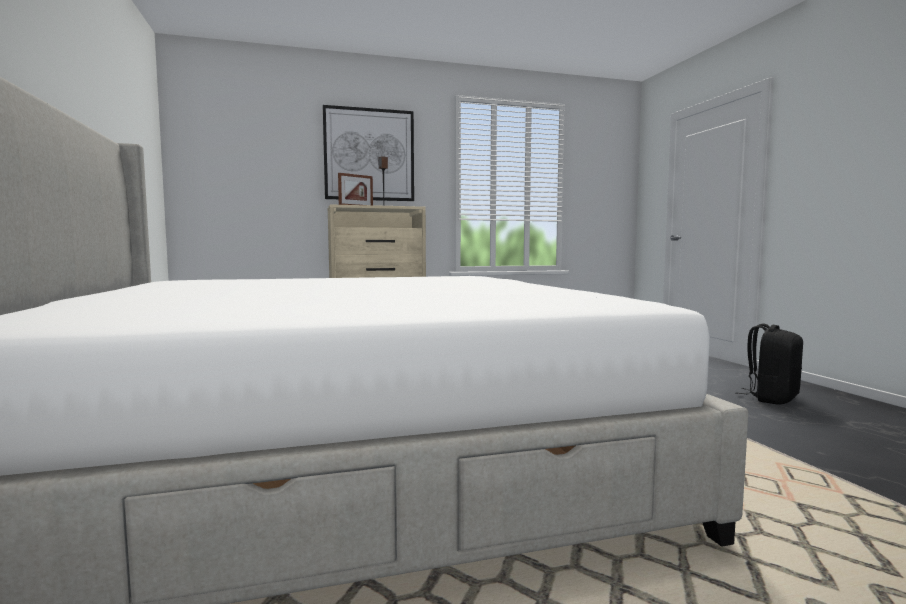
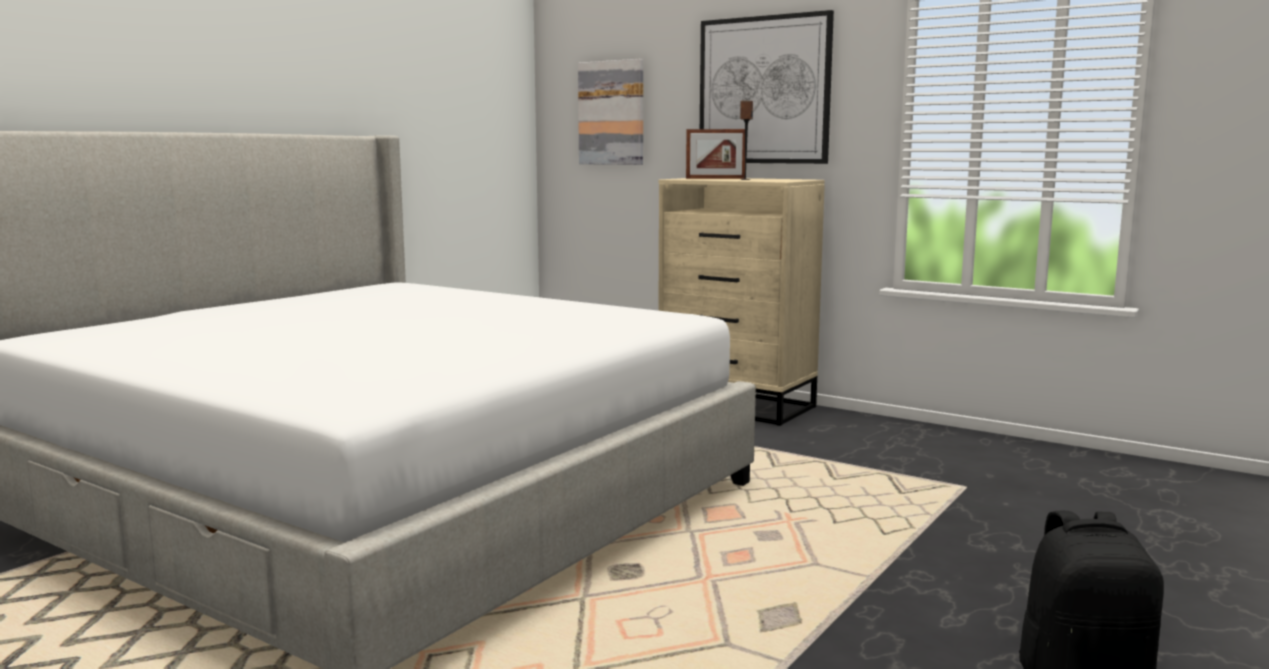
camera: 50 degrees right, 5 degrees up
none -> picture [578,59,643,165]

